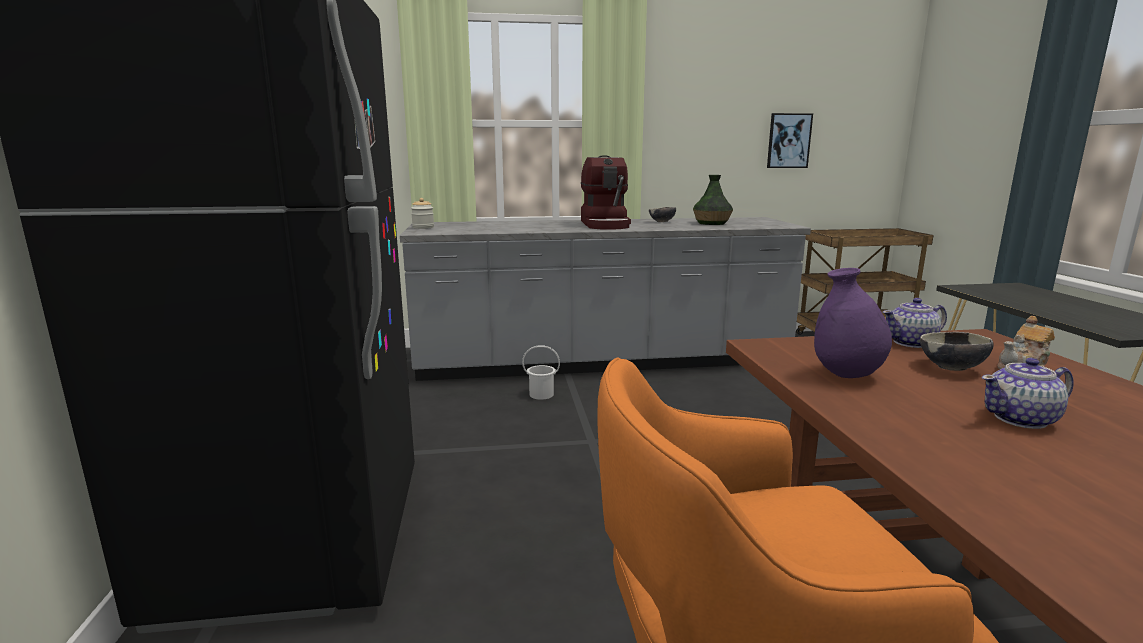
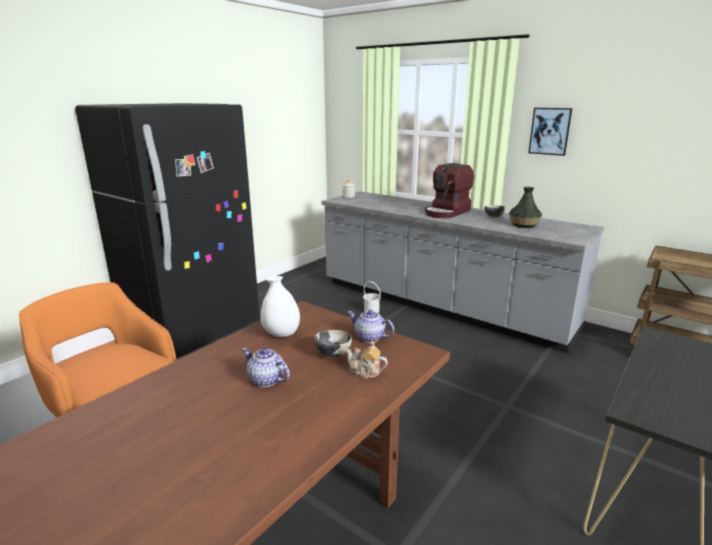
camera: 45 degrees right, 5 degrees up
picture [767,113,813,168] -> picture moved to [528,108,573,156]
purple vase [814,268,892,378] -> white vase [261,276,300,337]

